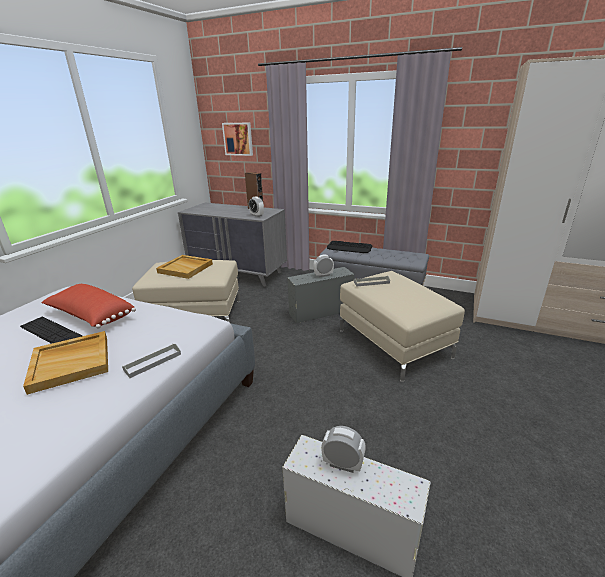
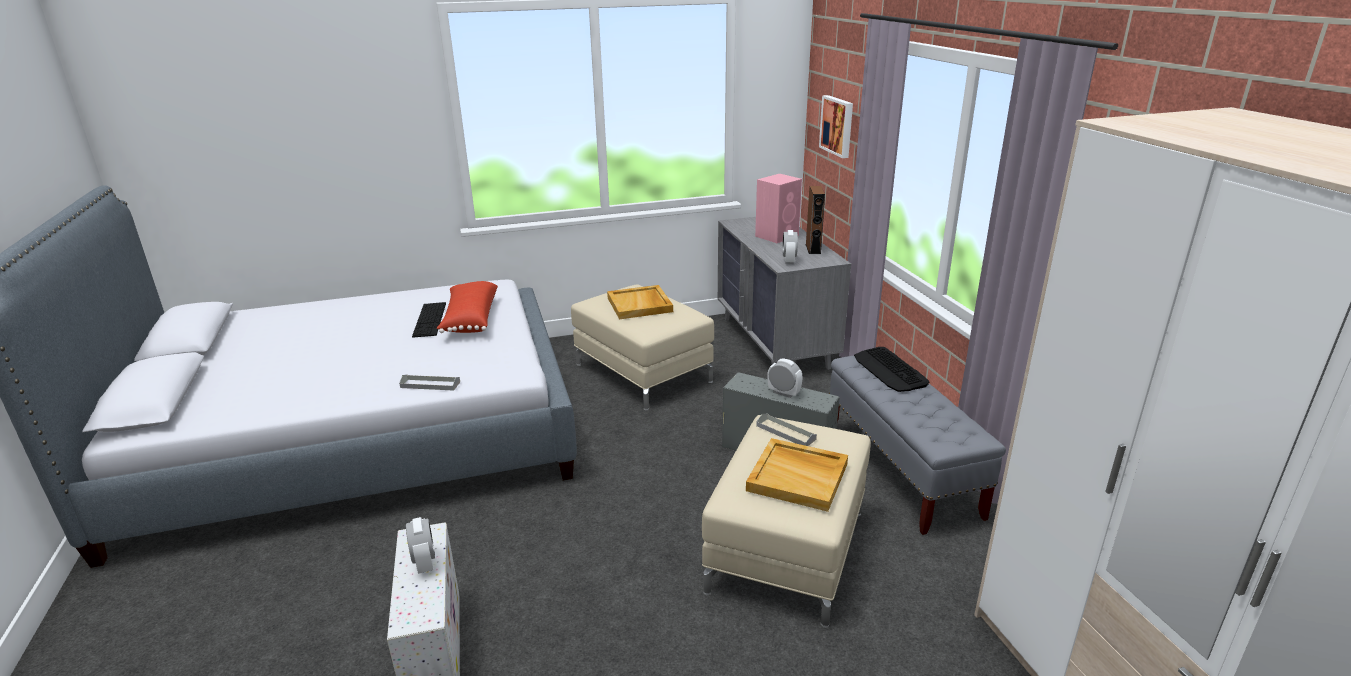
camera: 50 degrees right, 0 degrees up
beige tray [23,331,108,395] -> beige tray moved to [746,438,848,512]
none -> pink speaker [755,174,802,243]

